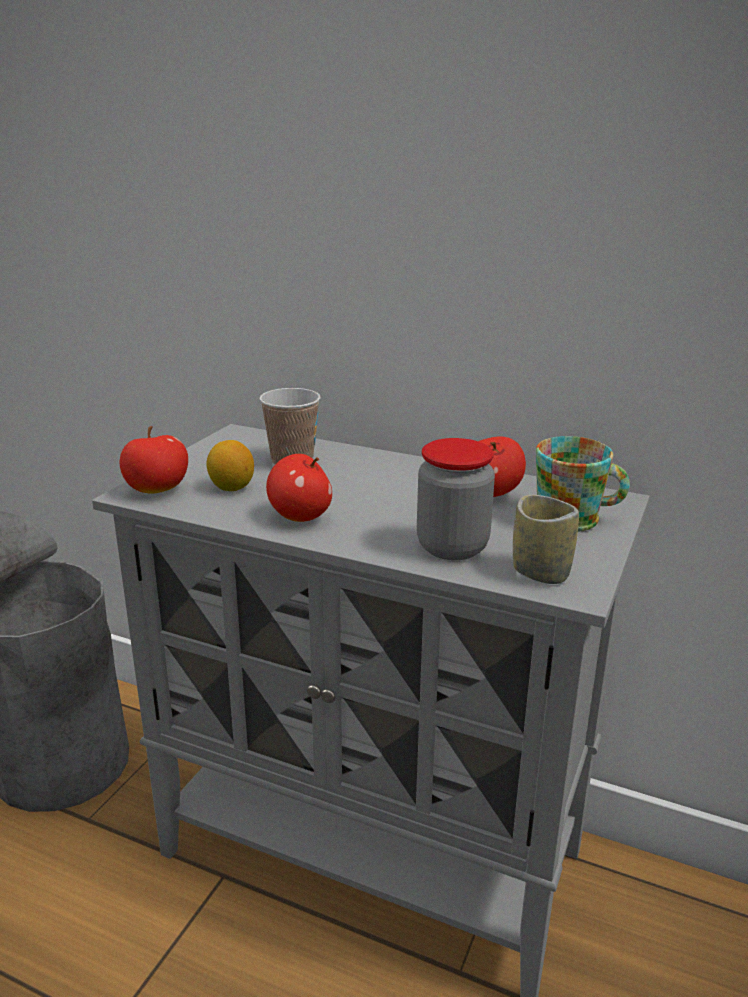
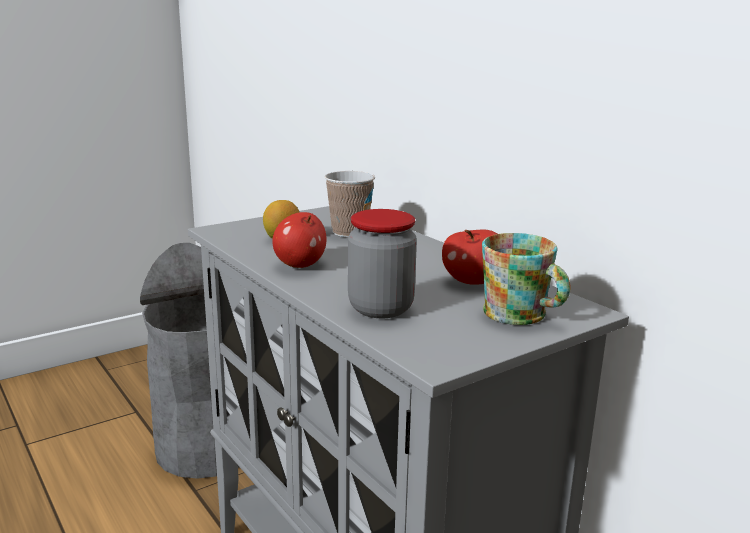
camera: 30 degrees right, 5 degrees down
apple [120,426,188,494] -> none
cup [513,495,579,584] -> none

